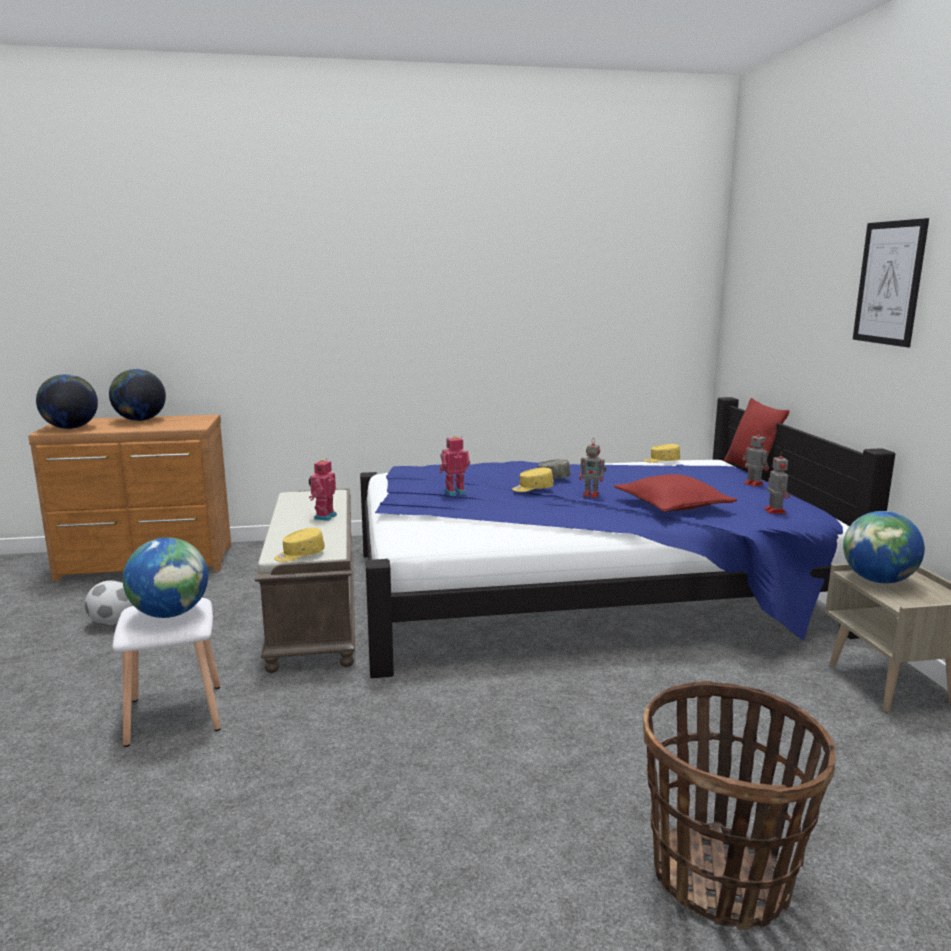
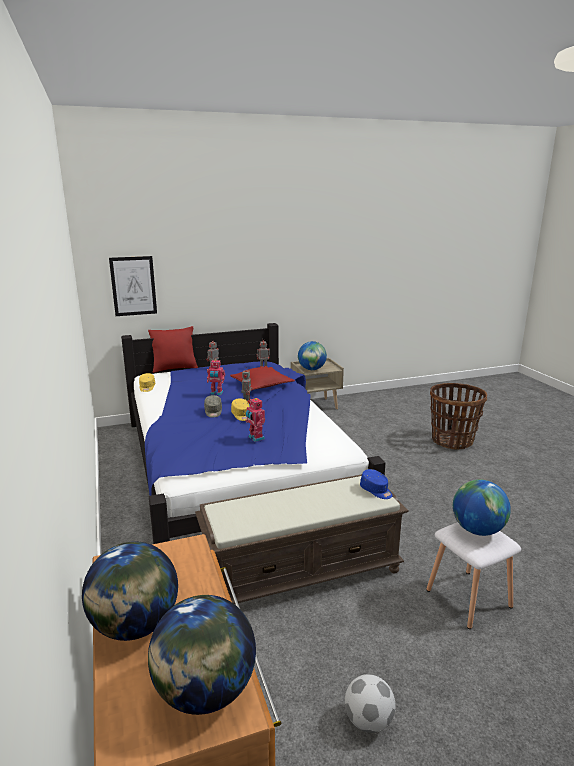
camera: 100 degrees left, 5 degrees up
yellow cap [274,528,325,562] -> blue cap [360,469,393,499]
toy robot [309,458,337,521] -> toy robot moved to [207,359,225,395]
picture [853,218,929,347] -> picture moved to [109,256,157,316]

